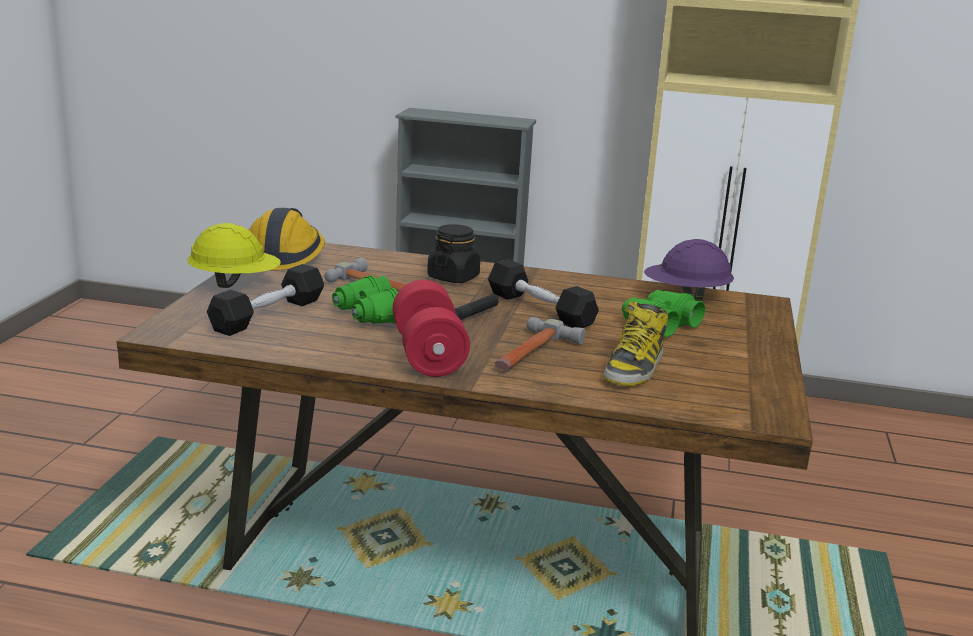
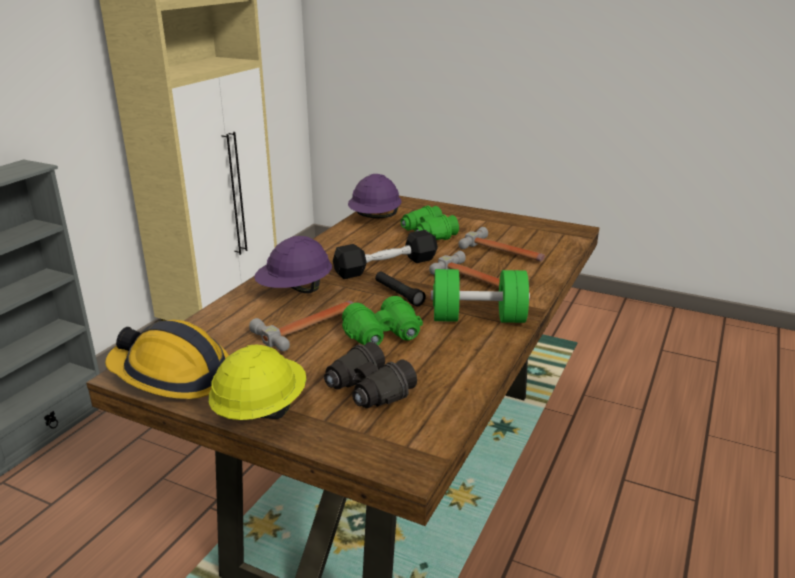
camera: 75 degrees left, 5 degrees up
black dumbbell [207,264,324,336] -> black binoculars [324,342,417,408]
red dumbbell [392,280,470,377] -> green dumbbell [431,269,530,323]
black jar [427,224,480,283] -> purple hard hat [254,236,332,293]
boot [603,301,668,386] -> hammer [458,227,545,261]

